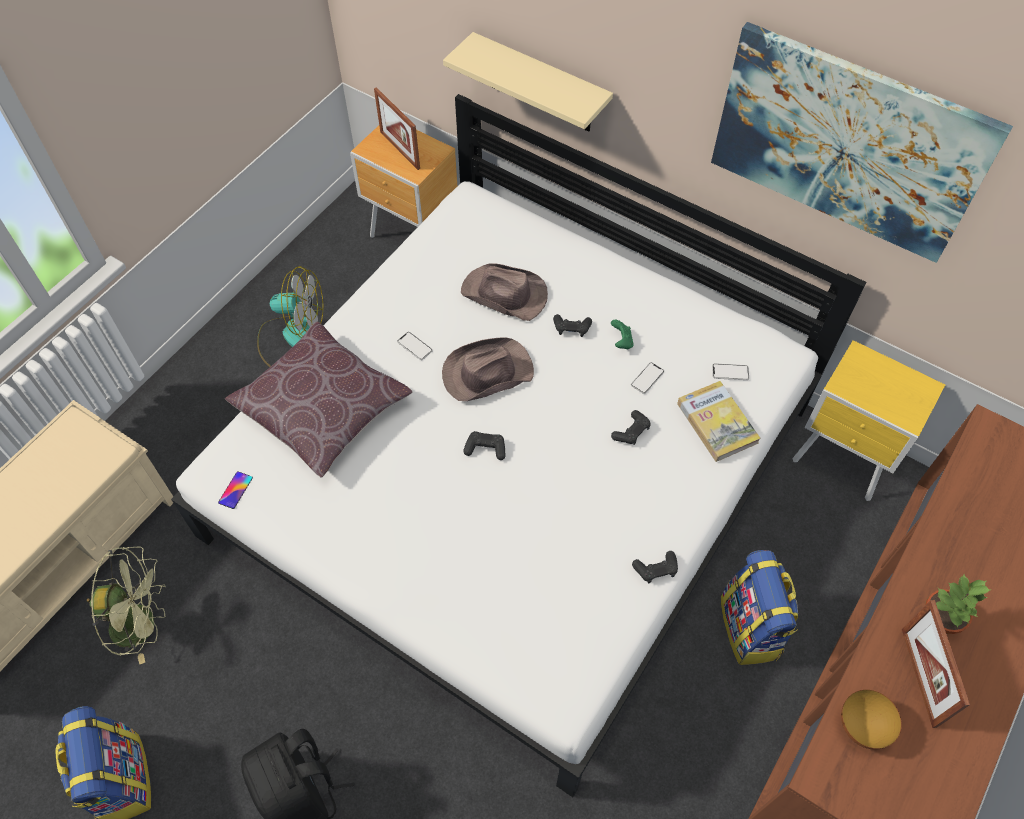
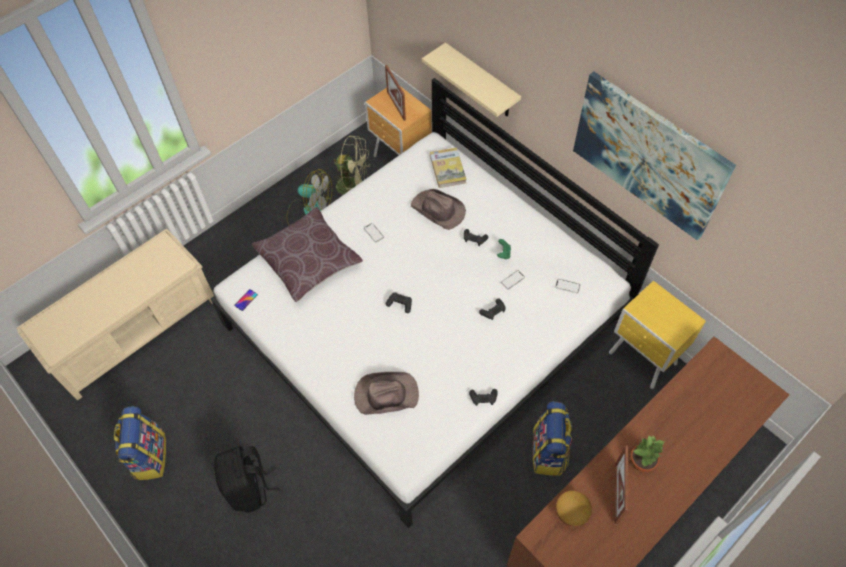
camera: 15 degrees right, 0 degrees up
green fan [87,547,166,664] -> green fan moved to [331,135,369,195]
brown hat [442,337,534,401] -> brown hat moved to [354,372,419,415]
book [677,381,761,462] -> book moved to [430,147,467,188]

